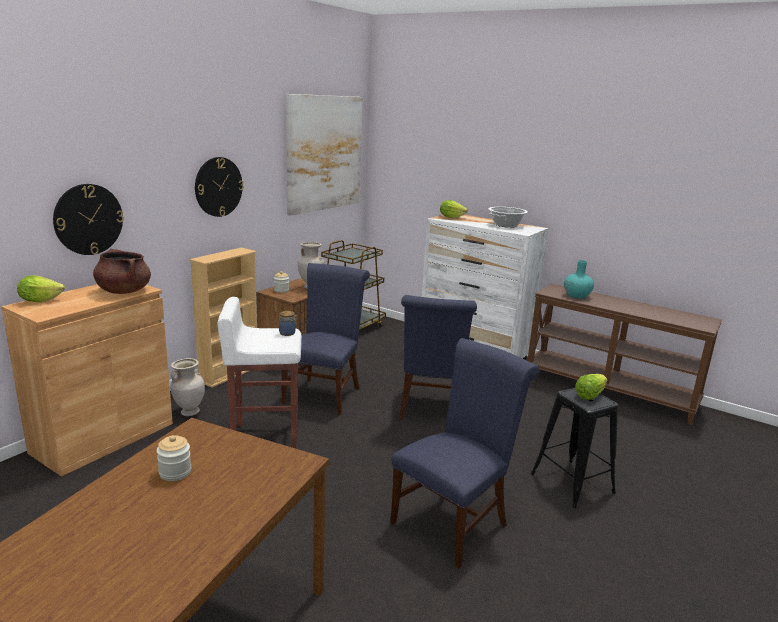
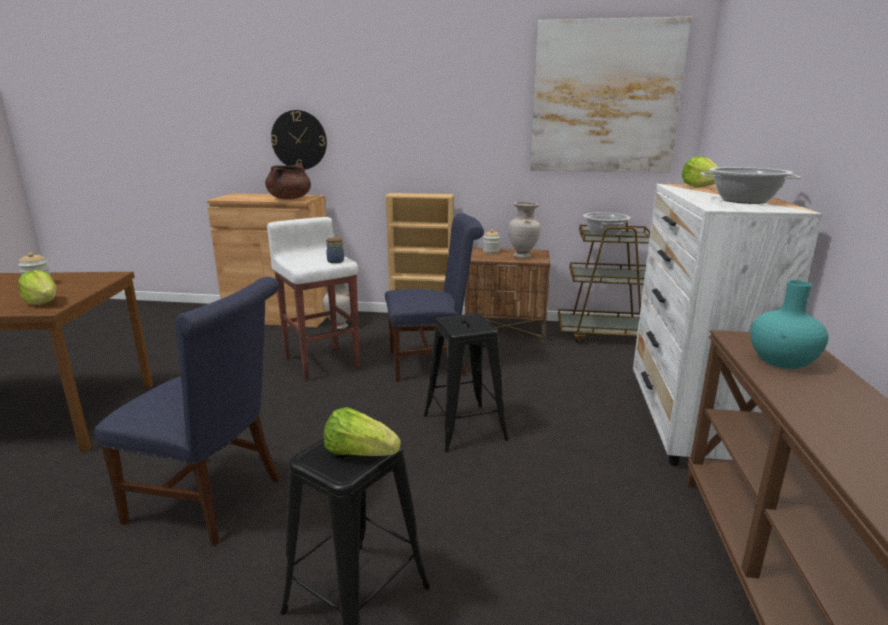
camera: 65 degrees right, 0 degrees up
lettuce [17,275,65,303] -> lettuce moved to [18,270,56,305]
wall clock [195,157,244,217] -> none
blue chair [399,295,477,420] -> black stool [424,313,509,452]
none -> cooking pot [583,212,631,237]

